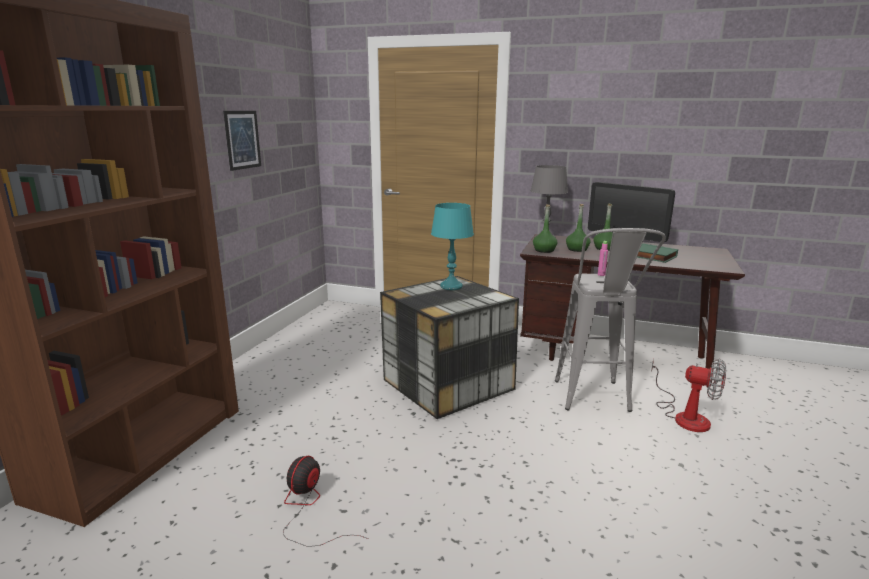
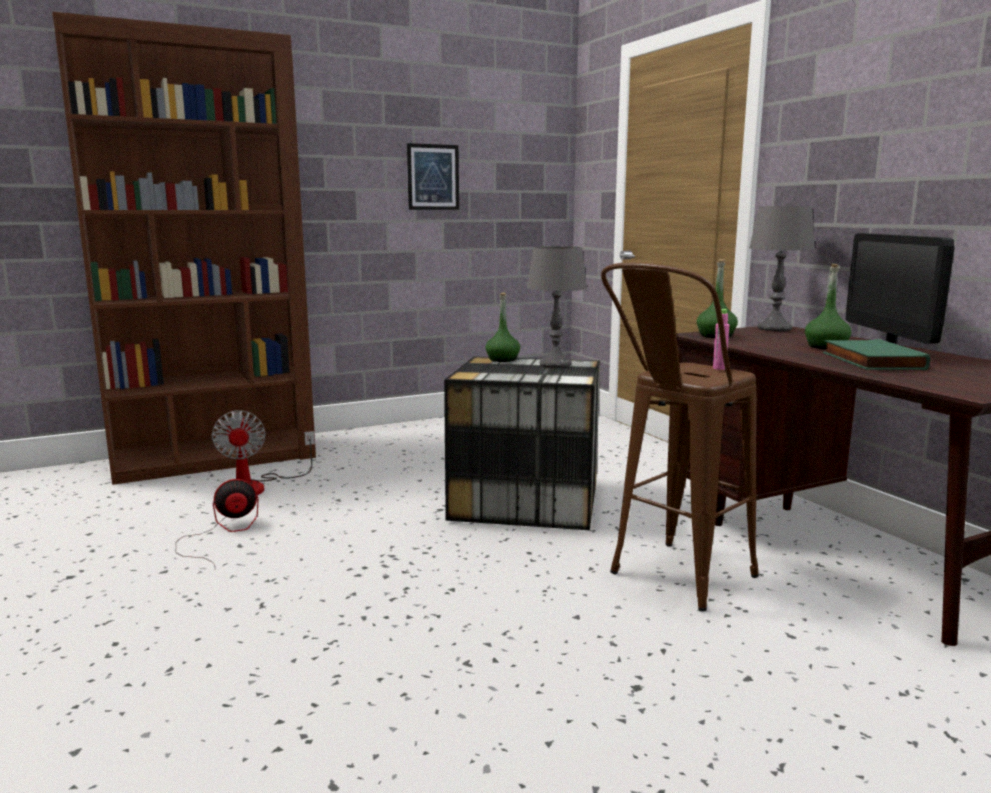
camera: 45 degrees right, 5 degrees down
turquoise table lamp [431,203,474,290] -> grey table lamp [527,246,587,368]
grey stool [555,228,666,412] -> brown stool [601,263,759,611]
green bottle [566,204,591,252] -> green bottle moved to [485,293,520,362]
fan [651,359,726,432] -> fan moved to [212,410,315,495]

